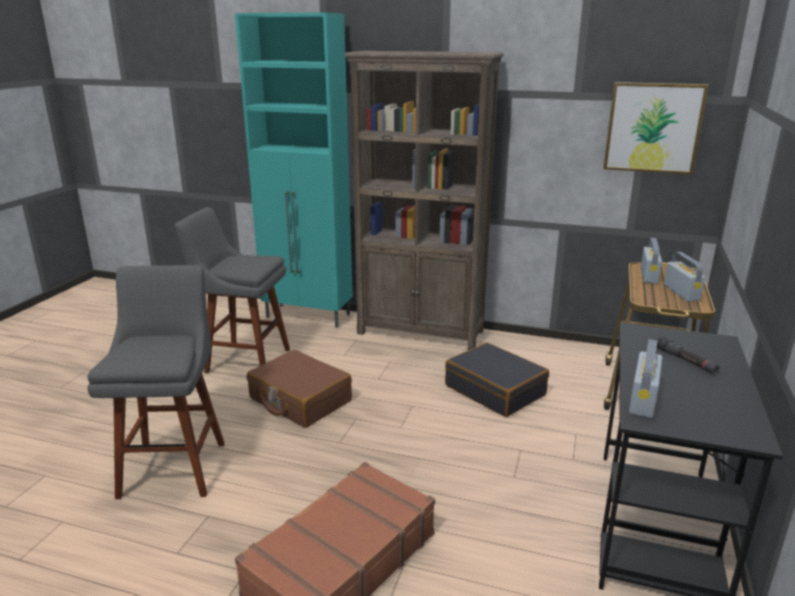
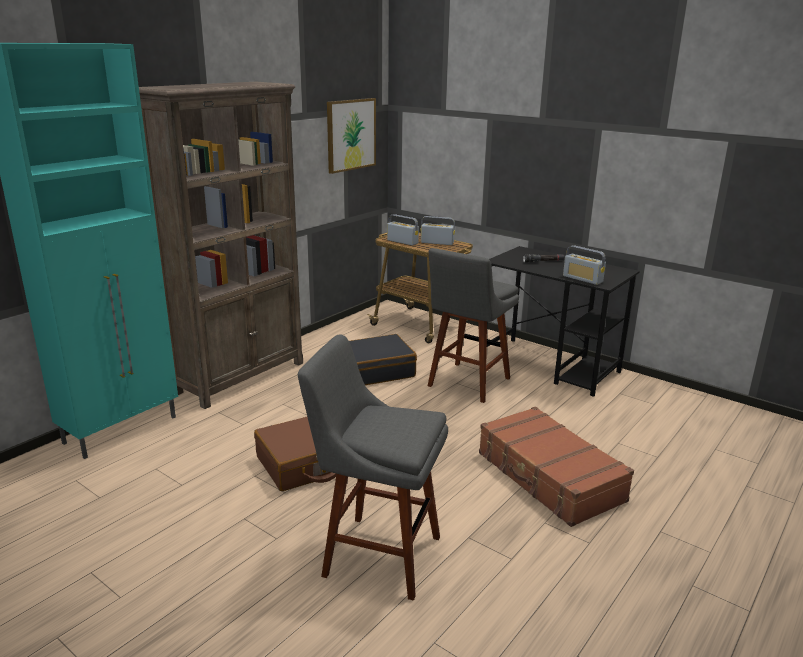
camera: 70 degrees left, 0 degrees up
grey stool [175,207,290,373] -> grey stool moved to [428,248,519,403]

